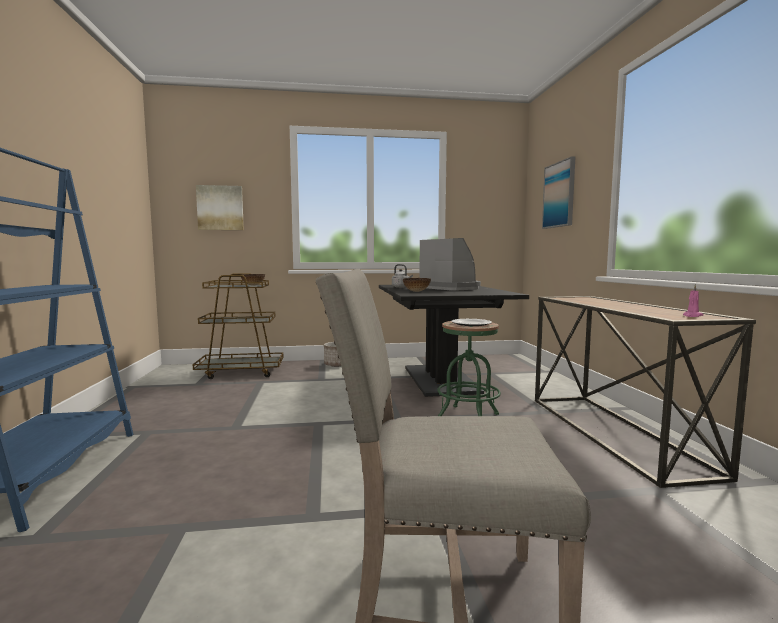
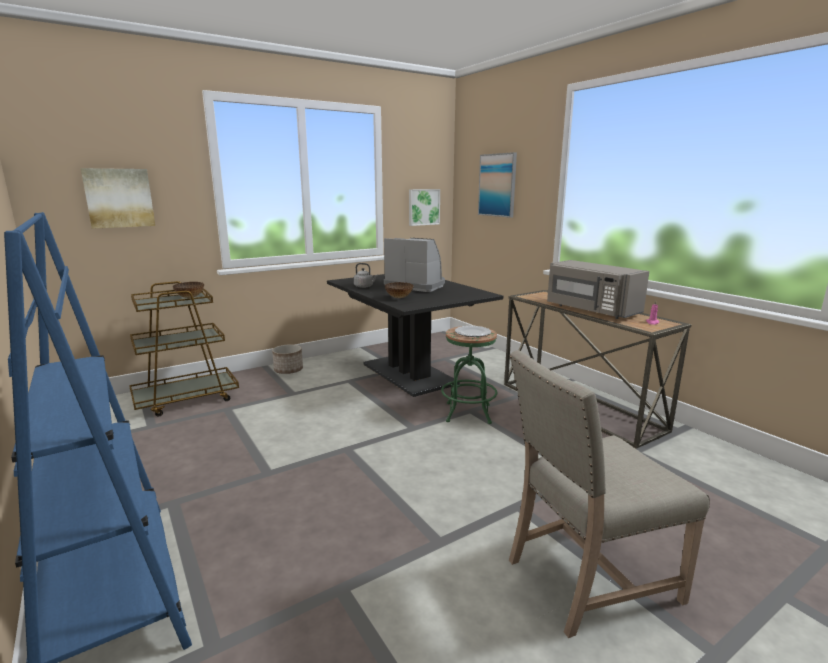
camera: 25 degrees left, 10 degrees up
none -> picture [409,189,440,226]
none -> grey microwave [547,260,649,319]

